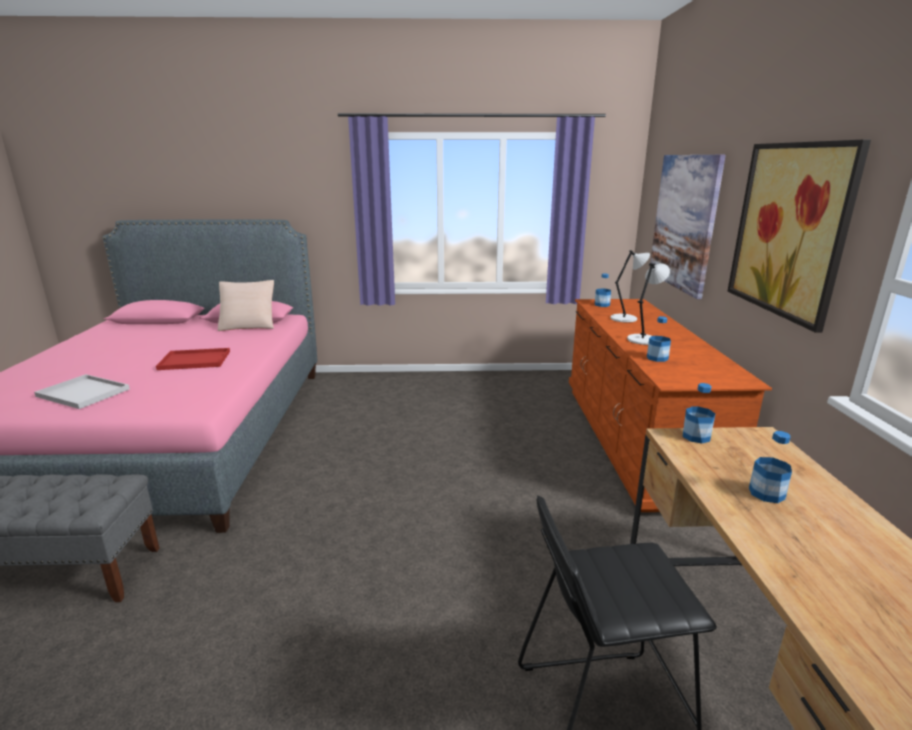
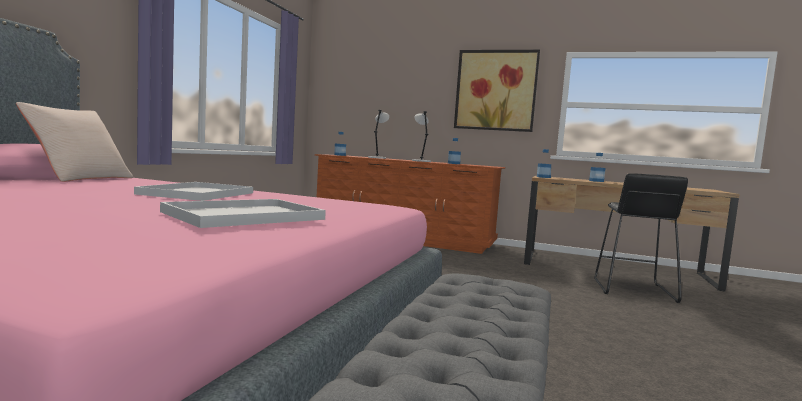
camera: 70 degrees left, 15 degrees down
red tray [156,348,230,370] -> white tray [134,182,253,201]
picture [650,155,726,299] -> none

